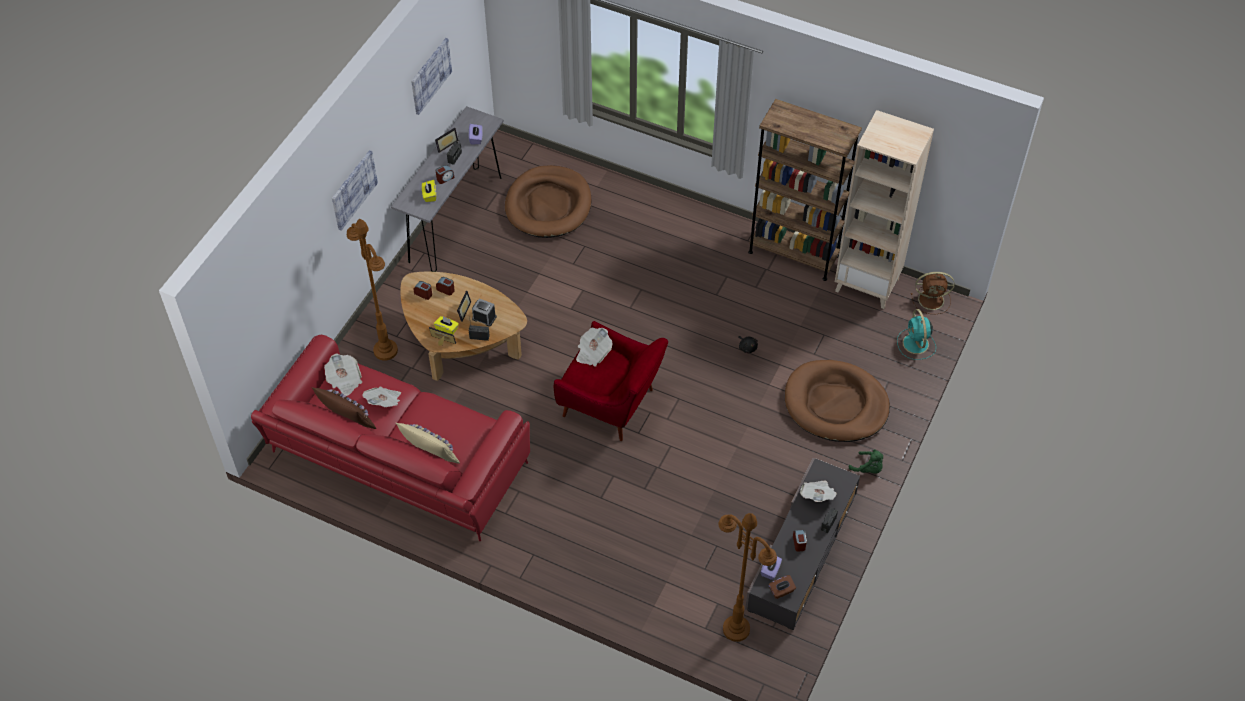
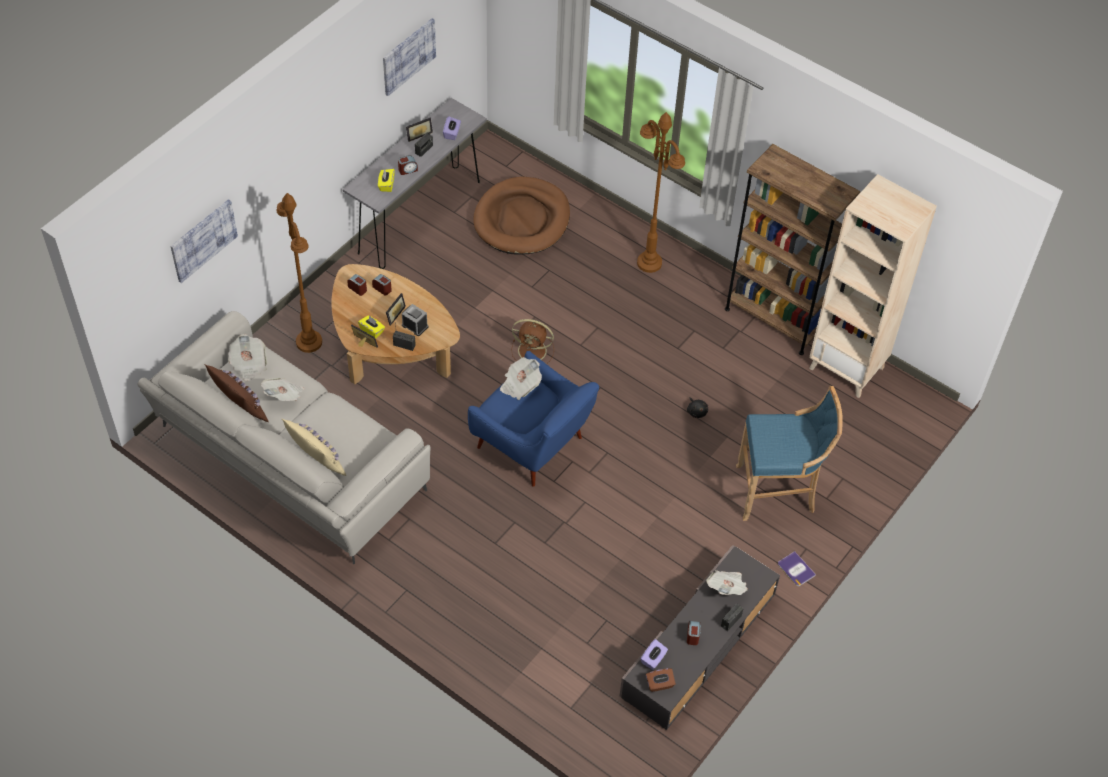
camera: 10 degrees right, 0 degrees up
red sofa [251,335,530,541] -> grey sofa [138,311,430,564]
picture [332,150,378,231] -> picture moved to [170,199,238,283]
red armchair [554,321,668,441] -> blue armchair [468,351,599,487]
brown floor lamp [718,513,777,642] -> brown floor lamp moved to [637,112,685,273]
brown dog bed [785,360,890,442] -> blue stool [736,386,843,521]
green plush toy [849,449,883,474] -> book [778,551,816,586]
turquoise fan [897,309,936,360] -> none
brown fan [911,272,955,314] -> brown fan moved to [511,319,554,364]

